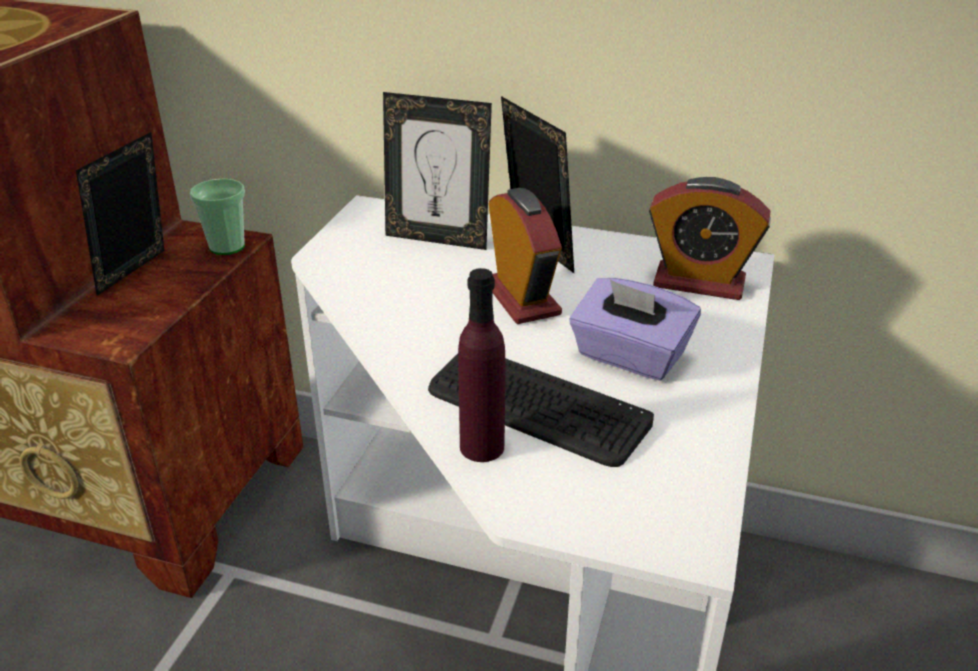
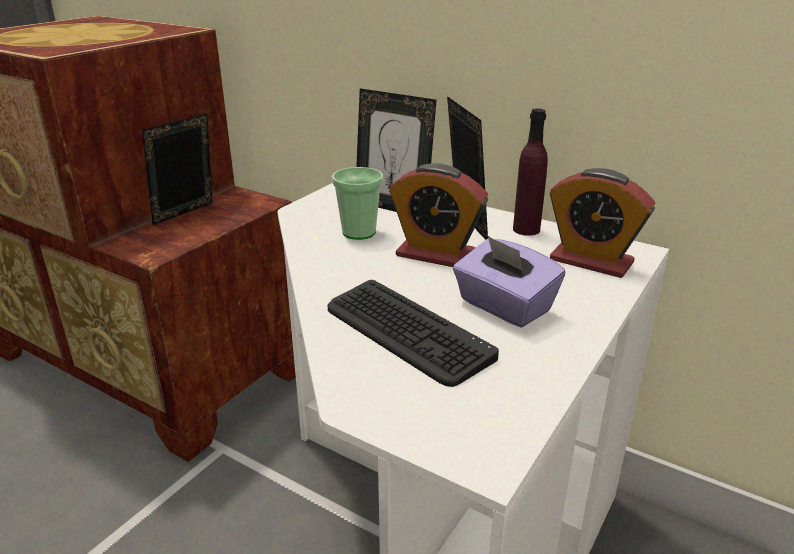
camera: 15 degrees right, 5 degrees down
cup [190,179,245,255] -> cup moved to [332,167,383,240]
purple bottle [458,268,505,462] -> purple bottle moved to [513,109,548,236]
alarm clock [489,188,562,324] -> alarm clock turned 120 degrees clockwise [389,163,488,267]

